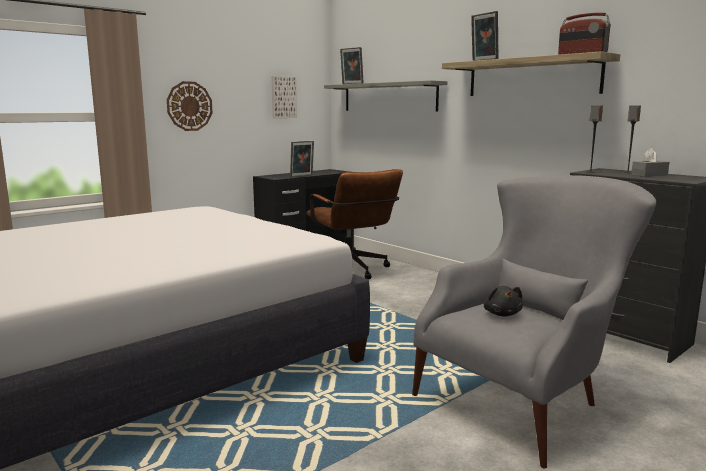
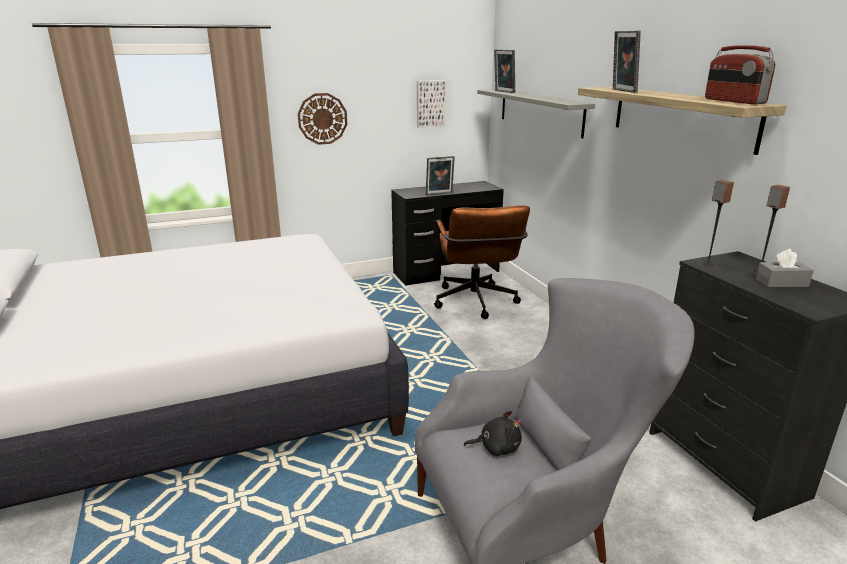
camera: 20 degrees right, 10 degrees up
black plush toy [484,286,523,317] -> black plush toy turned 105 degrees counterclockwise [464,411,522,456]

